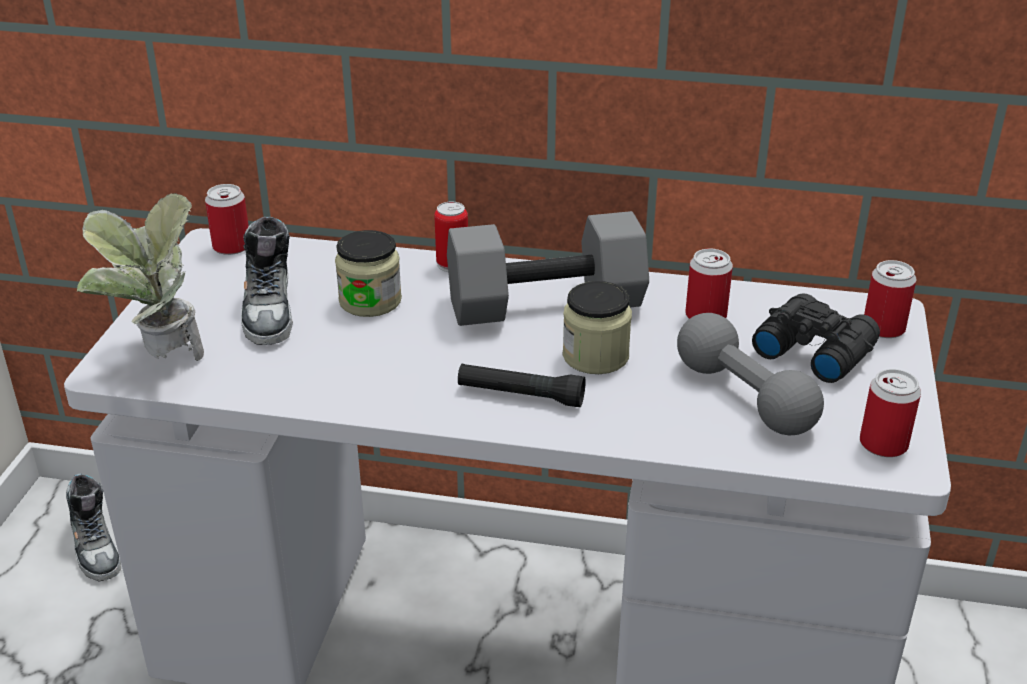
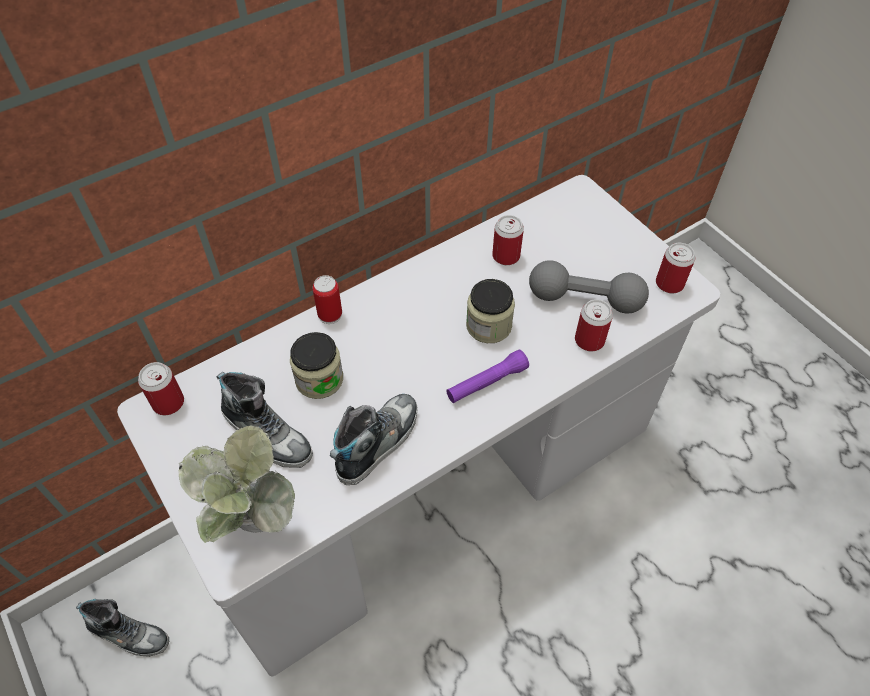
camera: 45 degrees left, 20 degrees up
grey dumbbell [447,211,649,326] -> none
black flashlight [458,364,586,407] -> purple flashlight [446,350,529,403]
black binoculars [752,294,880,383] -> none
can [864,260,917,338] -> can moved to [575,299,613,351]
none -> shoe [330,394,418,485]

